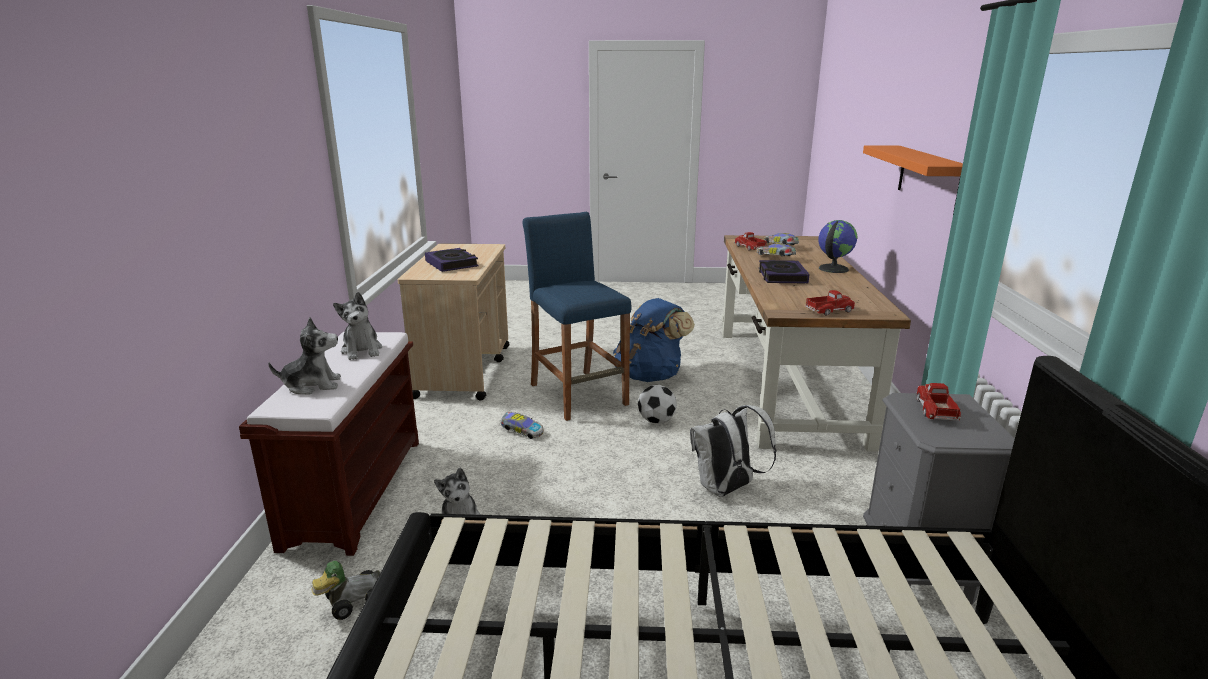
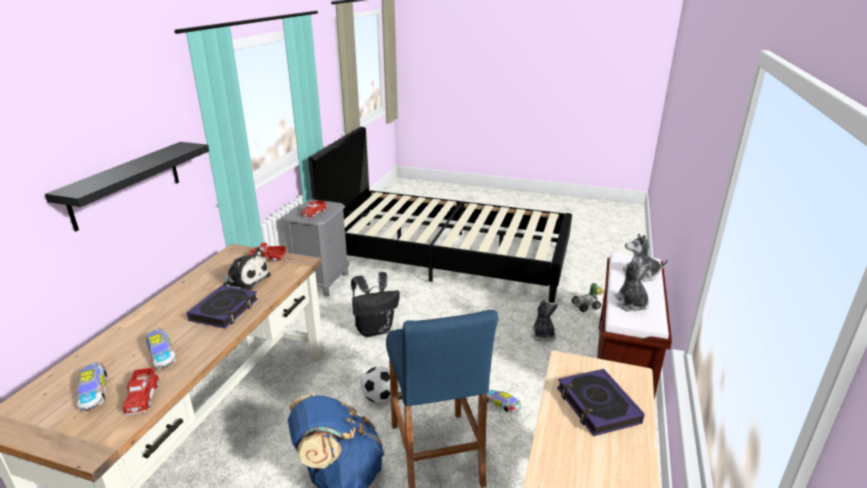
camera: 165 degrees left, 5 degrees up
white backpack [690,405,776,497] -> black backpack [351,272,400,337]
globe [818,220,858,273] -> none
orange shelf [863,145,963,213] -> black shelf [45,142,209,232]
none -> plush toy [219,248,271,290]

